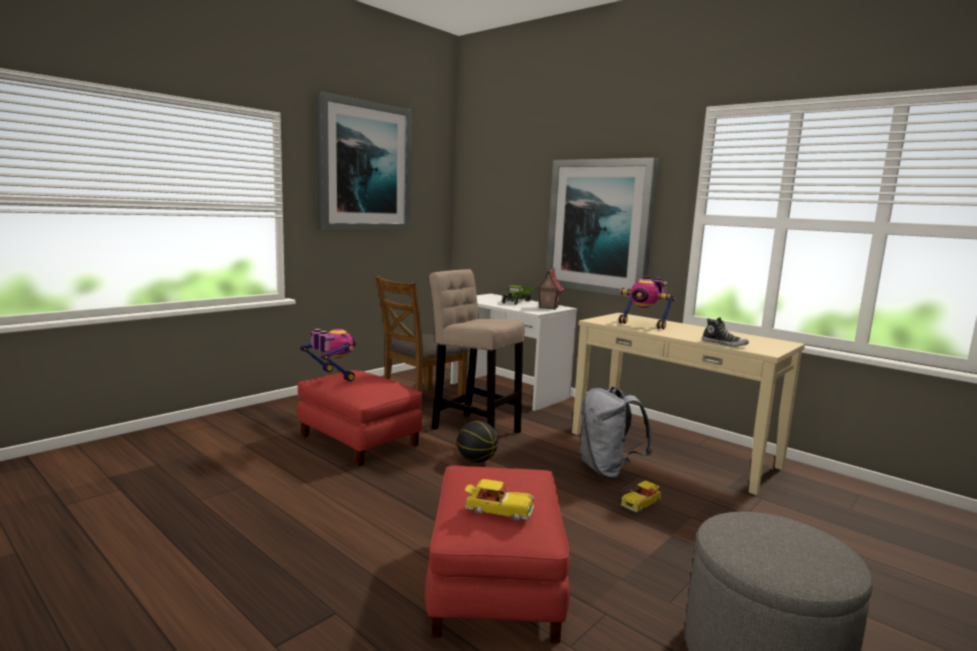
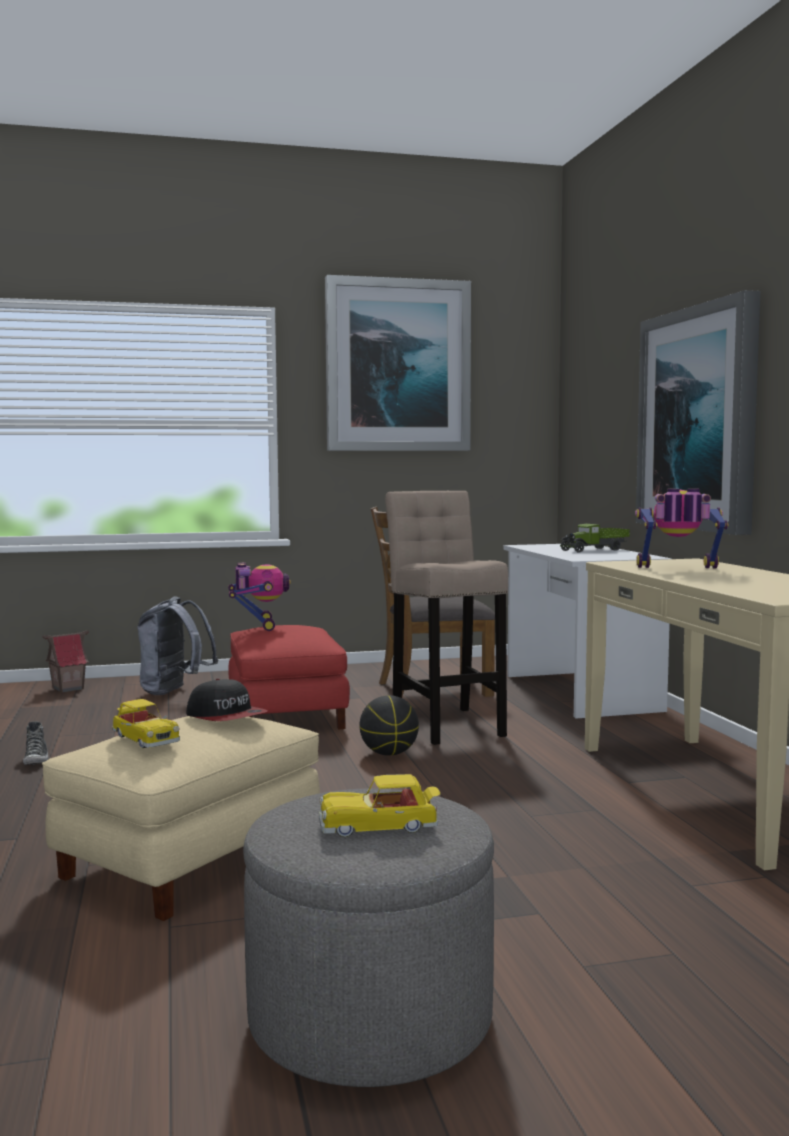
camera: 35 degrees right, 5 degrees down
red ottoman [425,466,570,643] -> beige ottoman [42,716,320,921]
toy house [536,268,564,310] -> toy house moved to [42,630,89,693]
grey backpack [580,387,652,480] -> grey backpack moved to [137,596,218,695]
toy robot [619,277,675,329] -> toy robot turned 120 degrees clockwise [635,489,728,568]
toy car [621,481,661,512] -> toy car moved to [319,774,440,837]
shoe [702,317,749,347] -> shoe moved to [23,721,48,765]
none -> cap [186,678,268,721]

